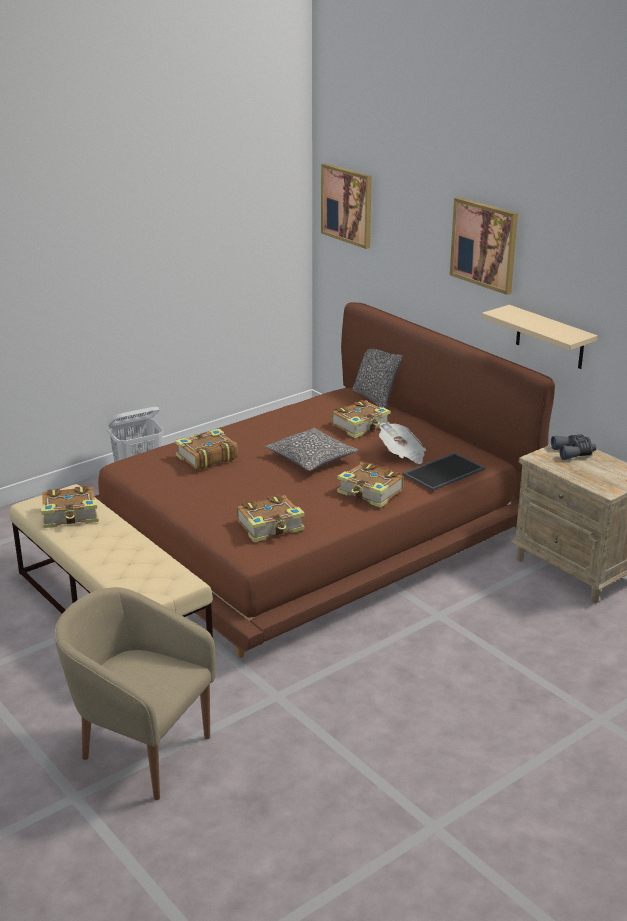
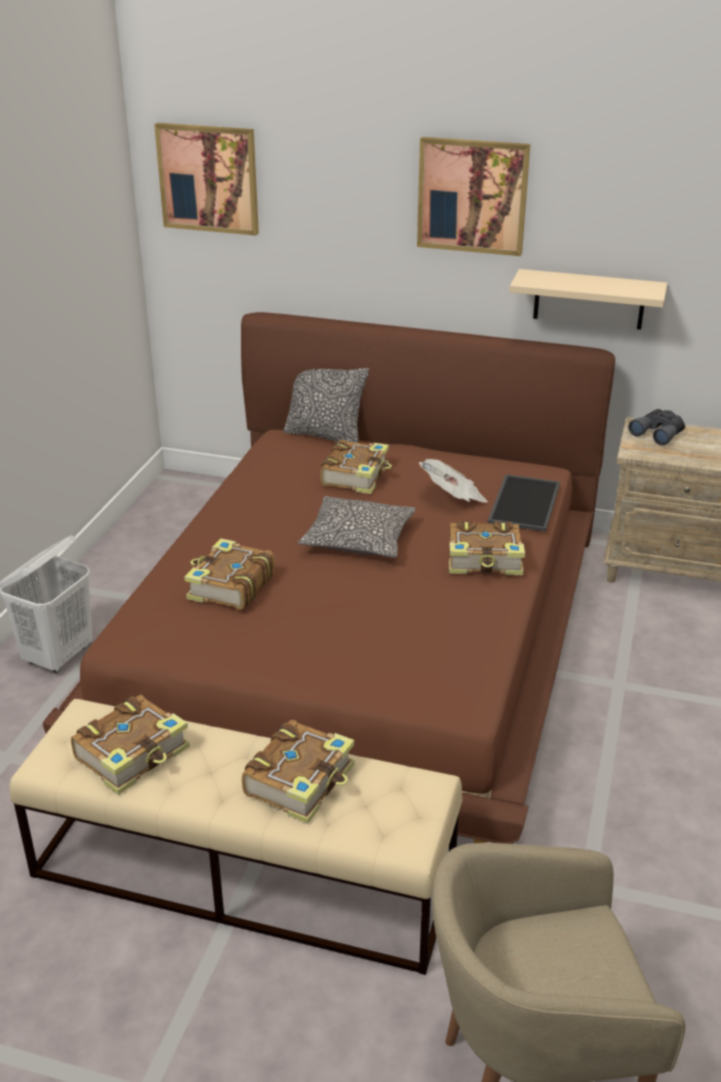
camera: 35 degrees left, 5 degrees up
book [237,495,305,542] -> book moved to [242,720,354,824]

